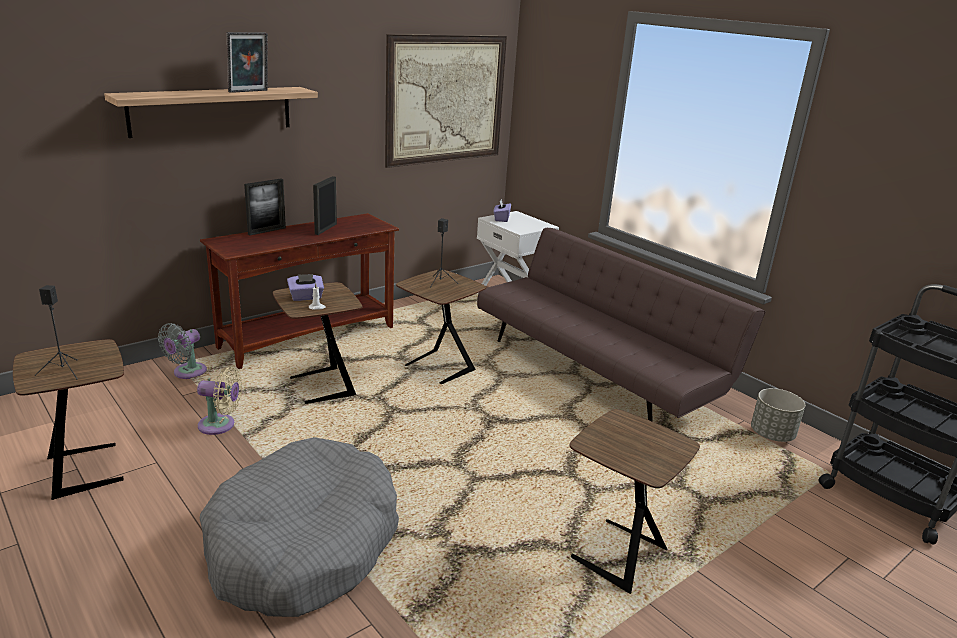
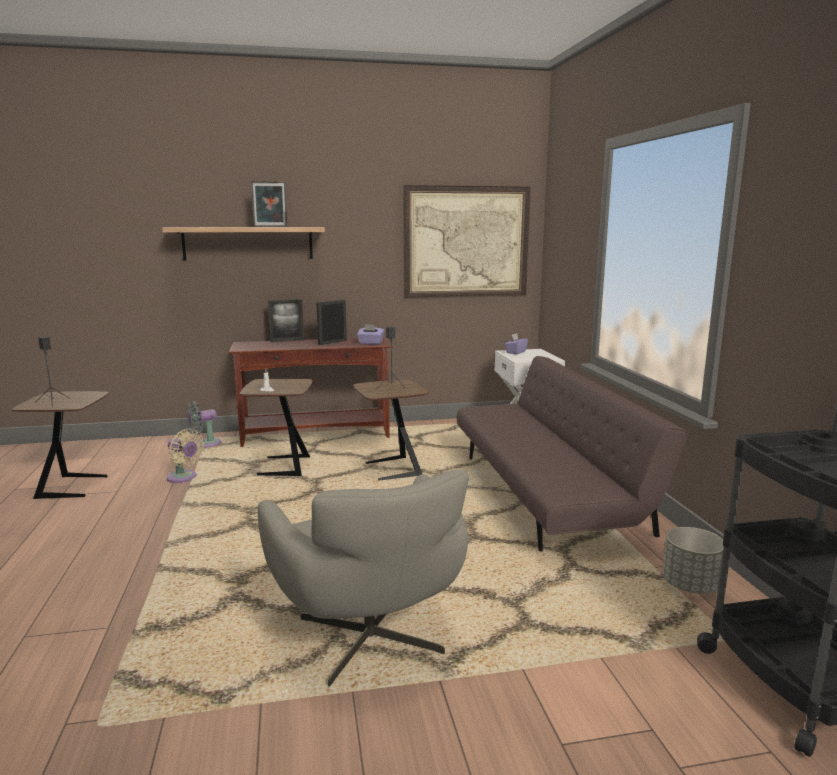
camera: 30 degrees right, 10 degrees down
grey dog bed [200,437,399,617] -> none
purple tissue box [287,274,324,301] -> purple tissue box moved to [357,324,384,344]
brown side table [570,409,700,594] -> grey armchair [258,470,469,687]

